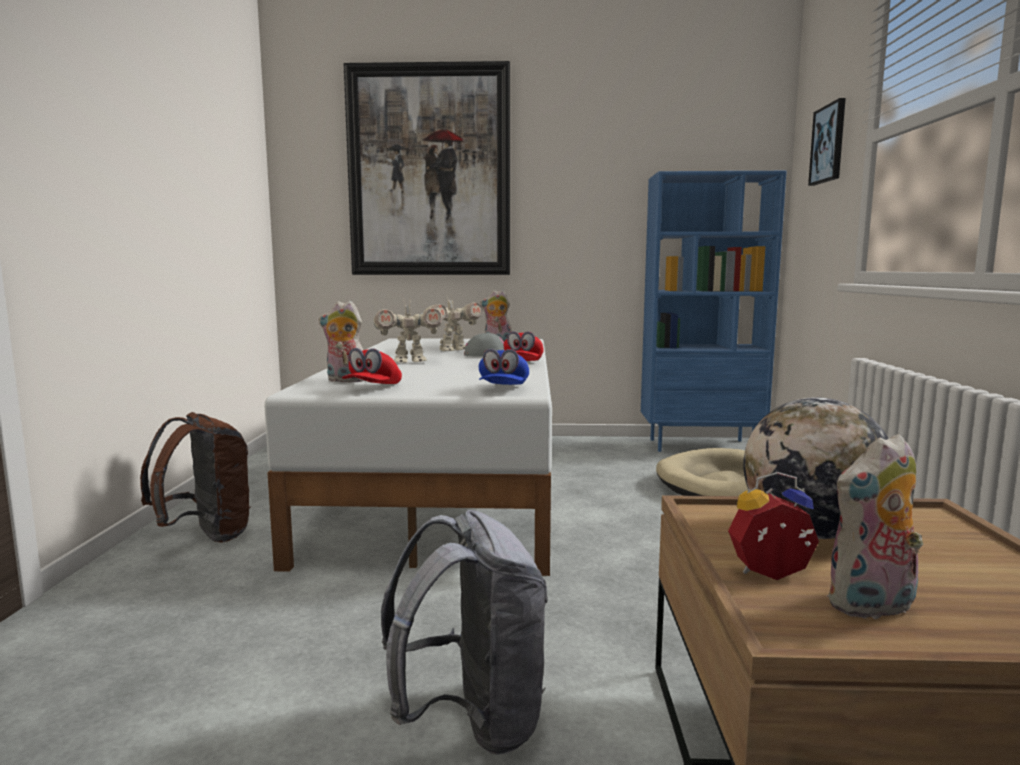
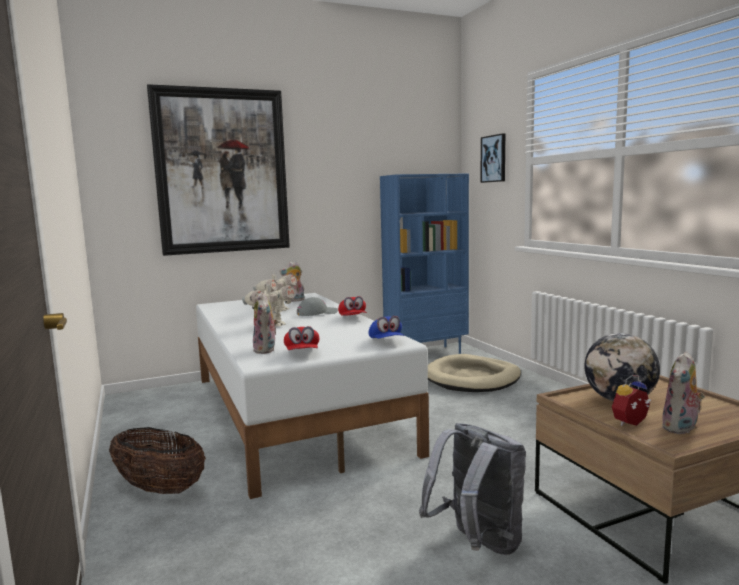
camera: 25 degrees left, 0 degrees up
brown backpack [140,412,251,543] -> basket [109,427,206,494]
plush toy [319,301,365,382] -> plush toy turned 90 degrees counterclockwise [253,292,278,354]

